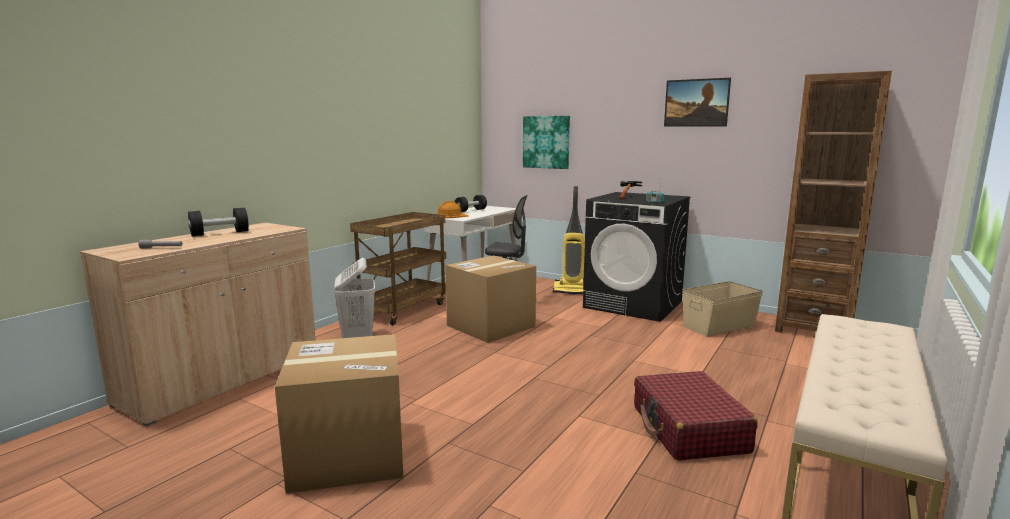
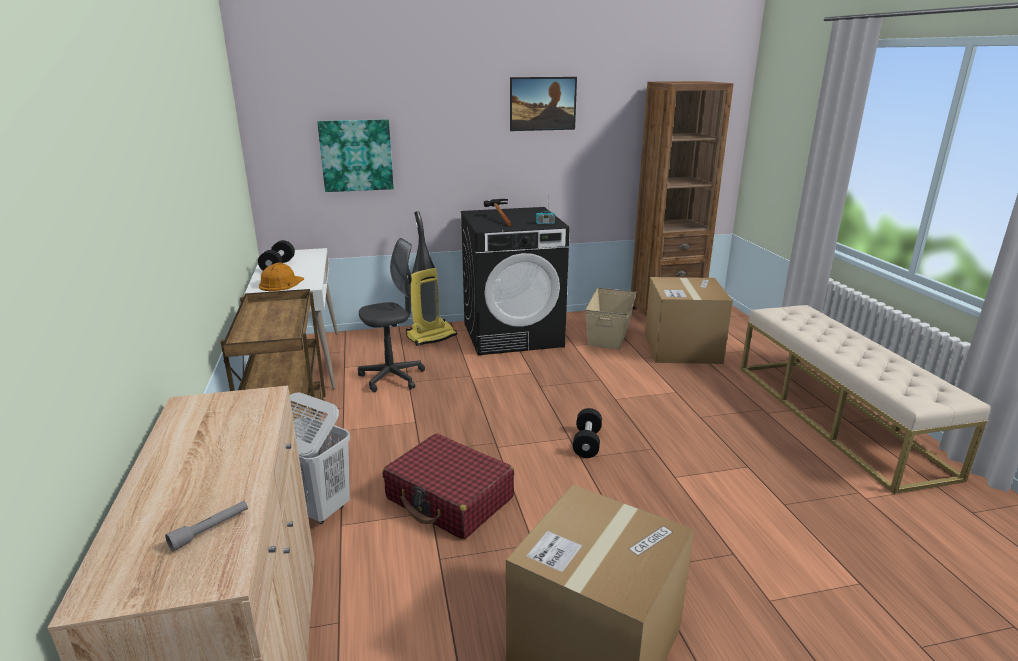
camera: 45 degrees left, 10 degrees up
black dumbbell [188,208,249,236] -> black dumbbell moved to [573,408,602,458]
cardboard box [445,255,536,343] -> cardboard box moved to [645,277,733,364]
red suitcase [634,371,758,461] -> red suitcase moved to [383,434,514,540]

